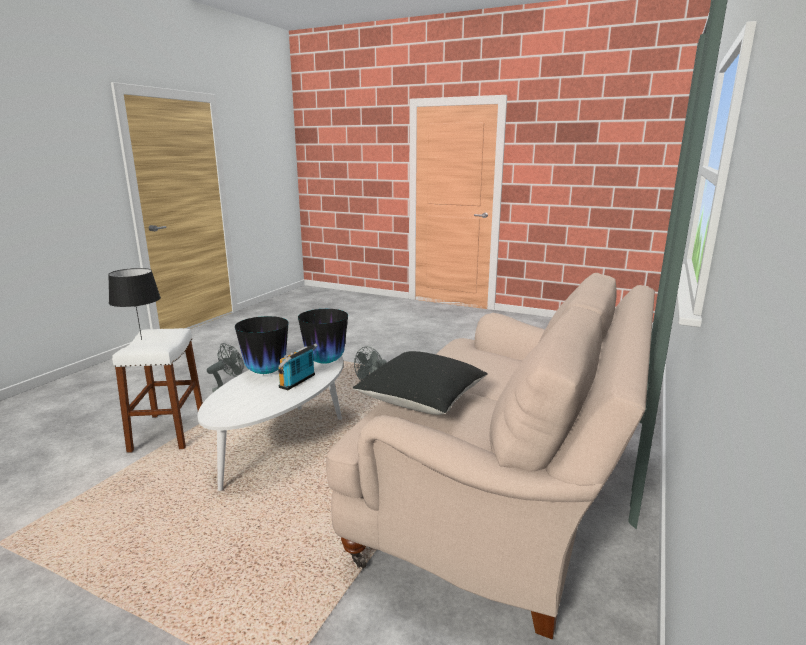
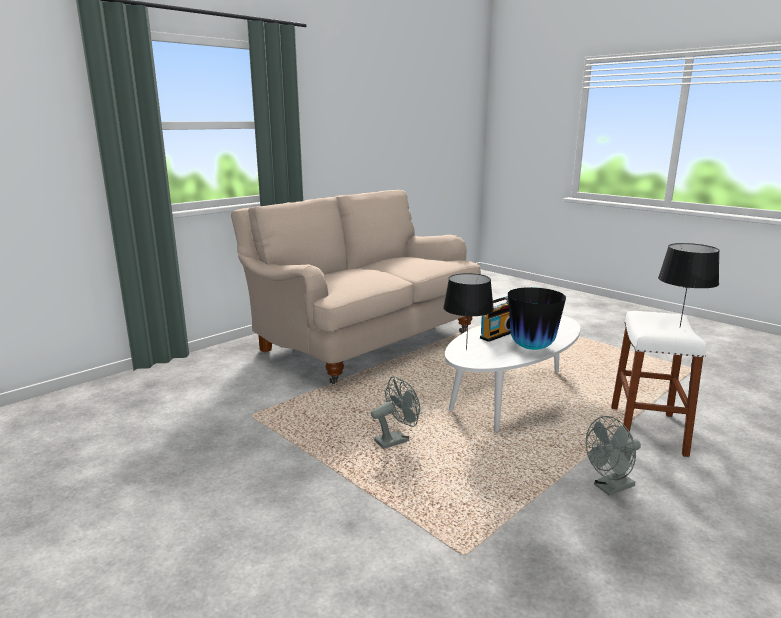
camera: 160 degrees left, 0 degrees up
vase [298,309,348,364] -> black table lamp [443,273,494,351]
black pillow [353,351,488,415] -> none

